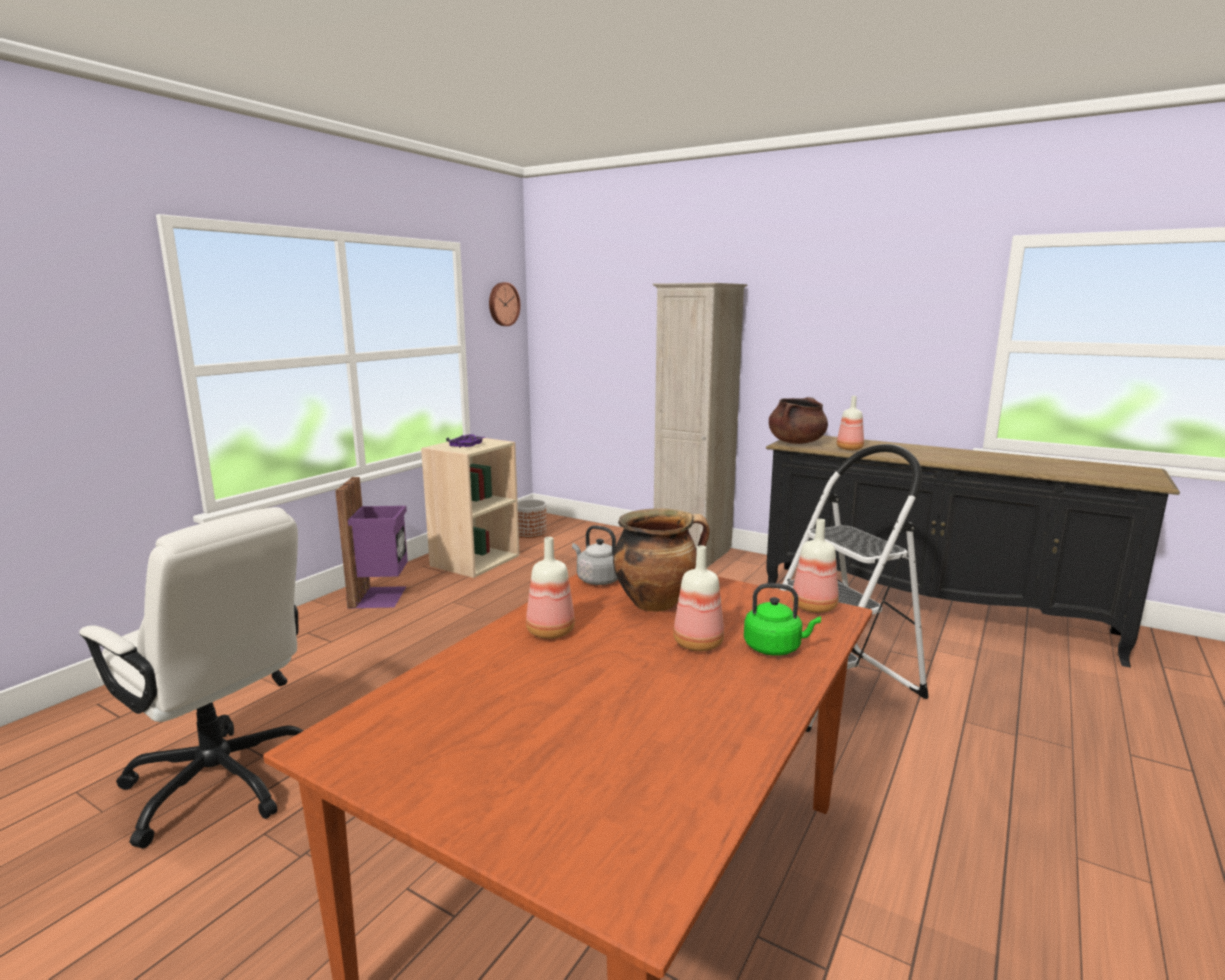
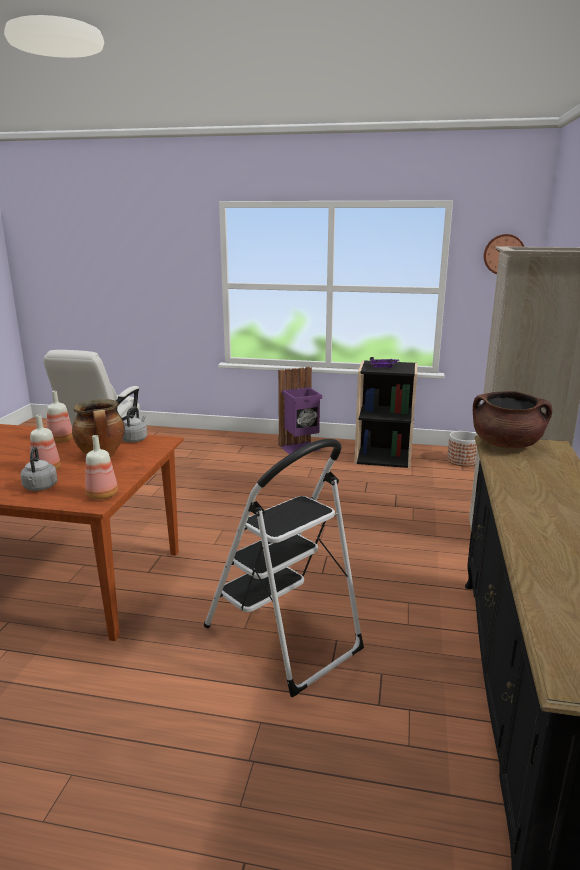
camera: 70 degrees right, 5 degrees up
beige bookcase [421,438,520,578] -> black bookcase [354,360,418,468]
green kettle [744,583,821,656] -> grey kettle [20,447,57,491]
bottle [837,396,864,450] -> none

